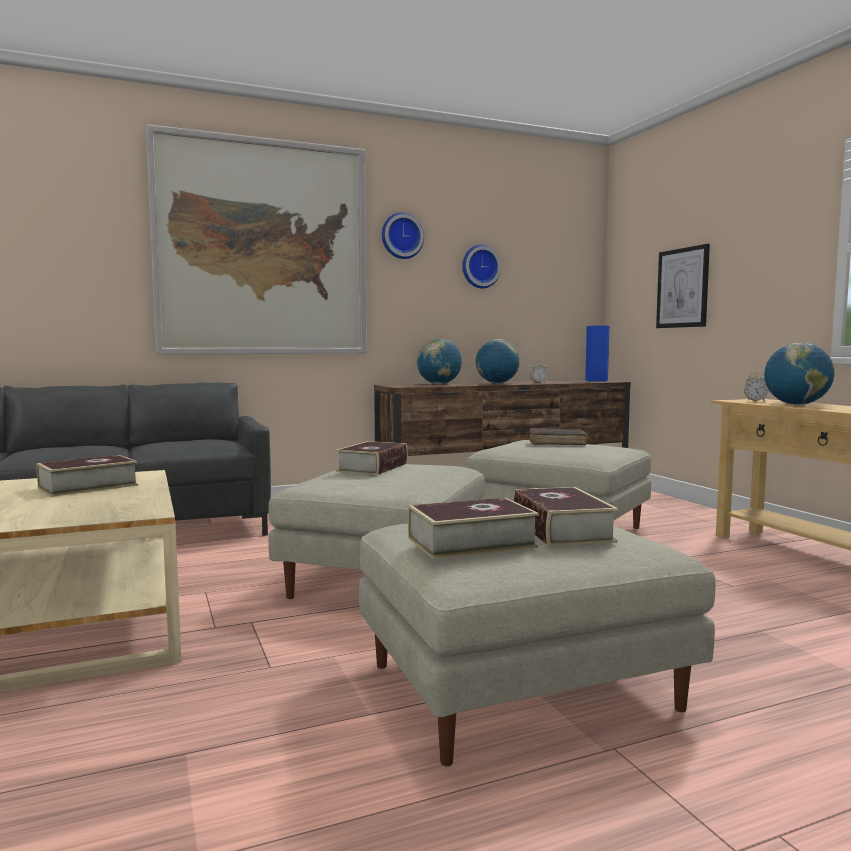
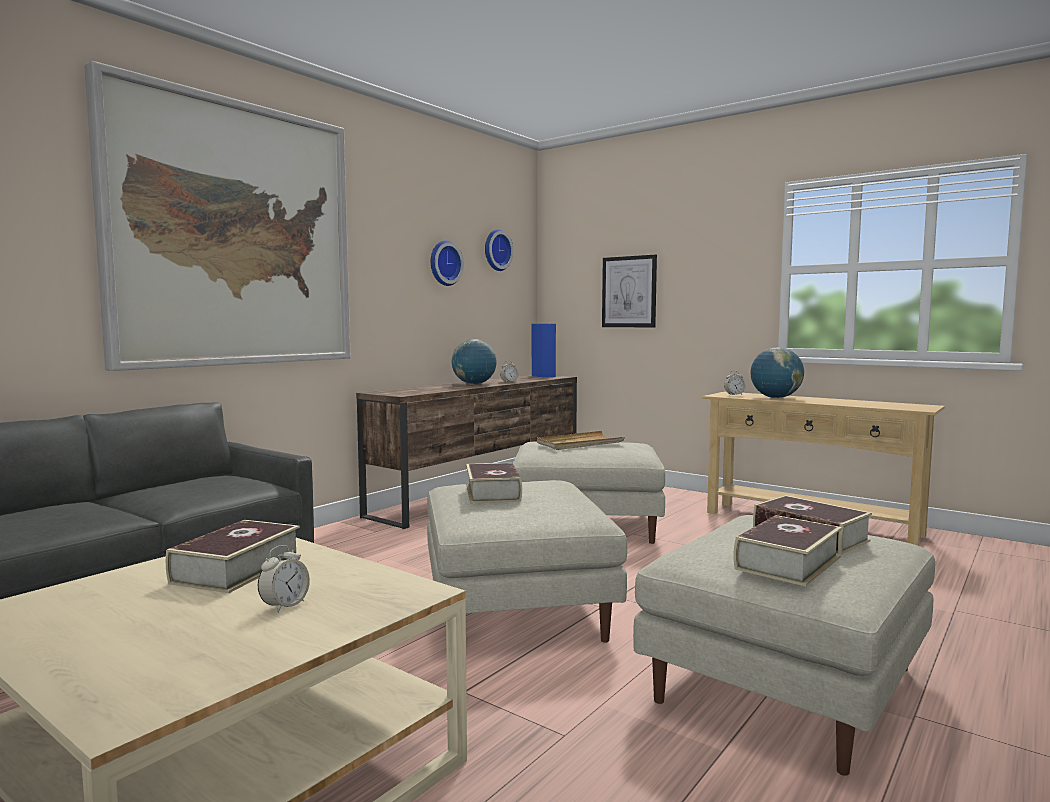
camera: 30 degrees left, 0 degrees up
wall clock [382,213,424,259] -> wall clock moved to [485,229,514,271]
globe [417,339,462,385] -> none
brown book [529,428,587,446] -> beige tray [537,431,625,450]
none -> alarm clock [258,545,310,613]

